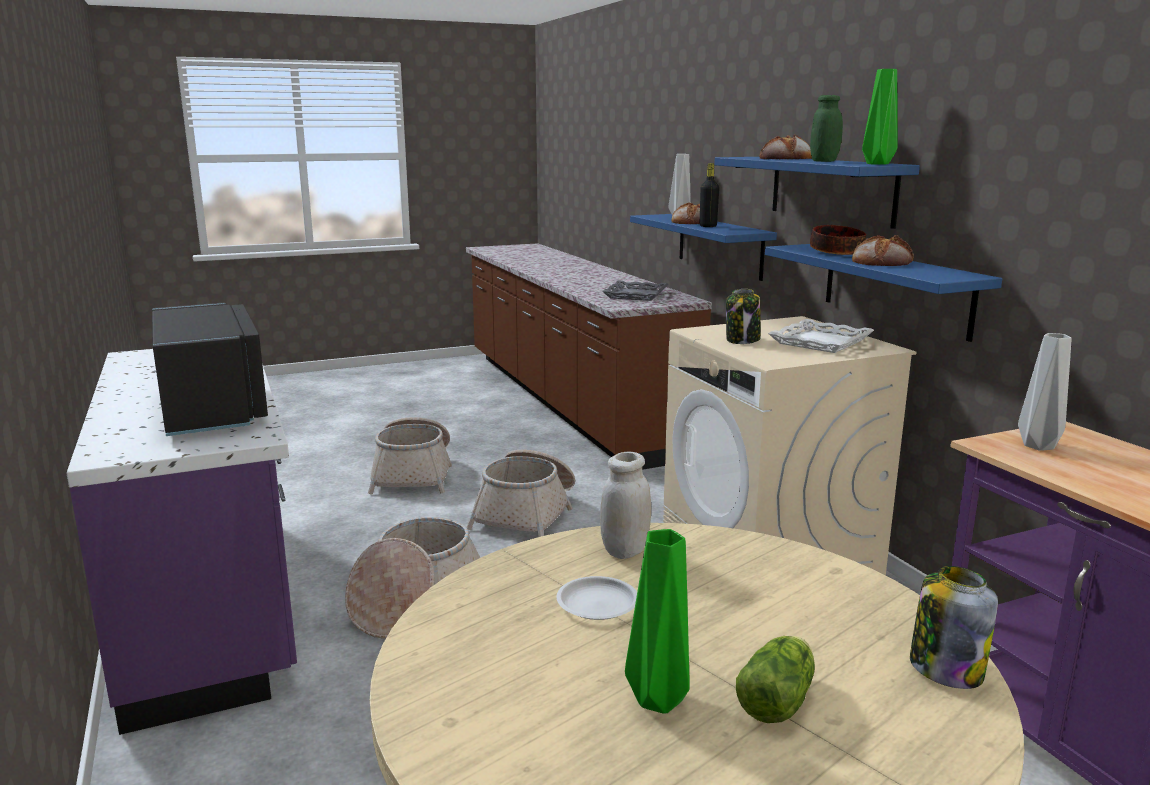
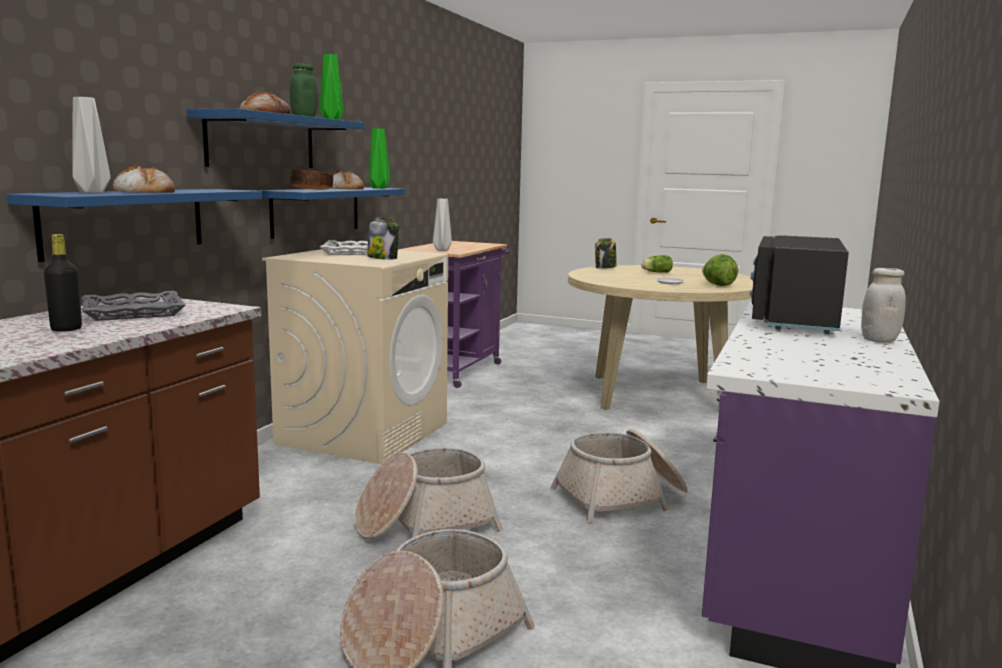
camera: 135 degrees left, 5 degrees down
white jar [600,452,651,559] -> white jar moved to [861,268,906,343]
green vase [625,529,690,714] -> green vase moved to [369,128,390,189]
black bottle [700,163,719,227] -> black bottle moved to [44,234,82,332]
none -> lettuce [702,254,738,286]

